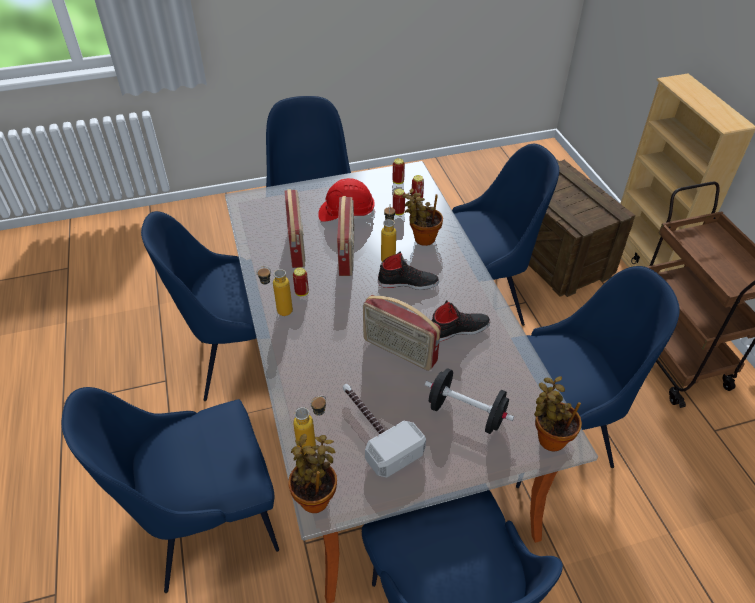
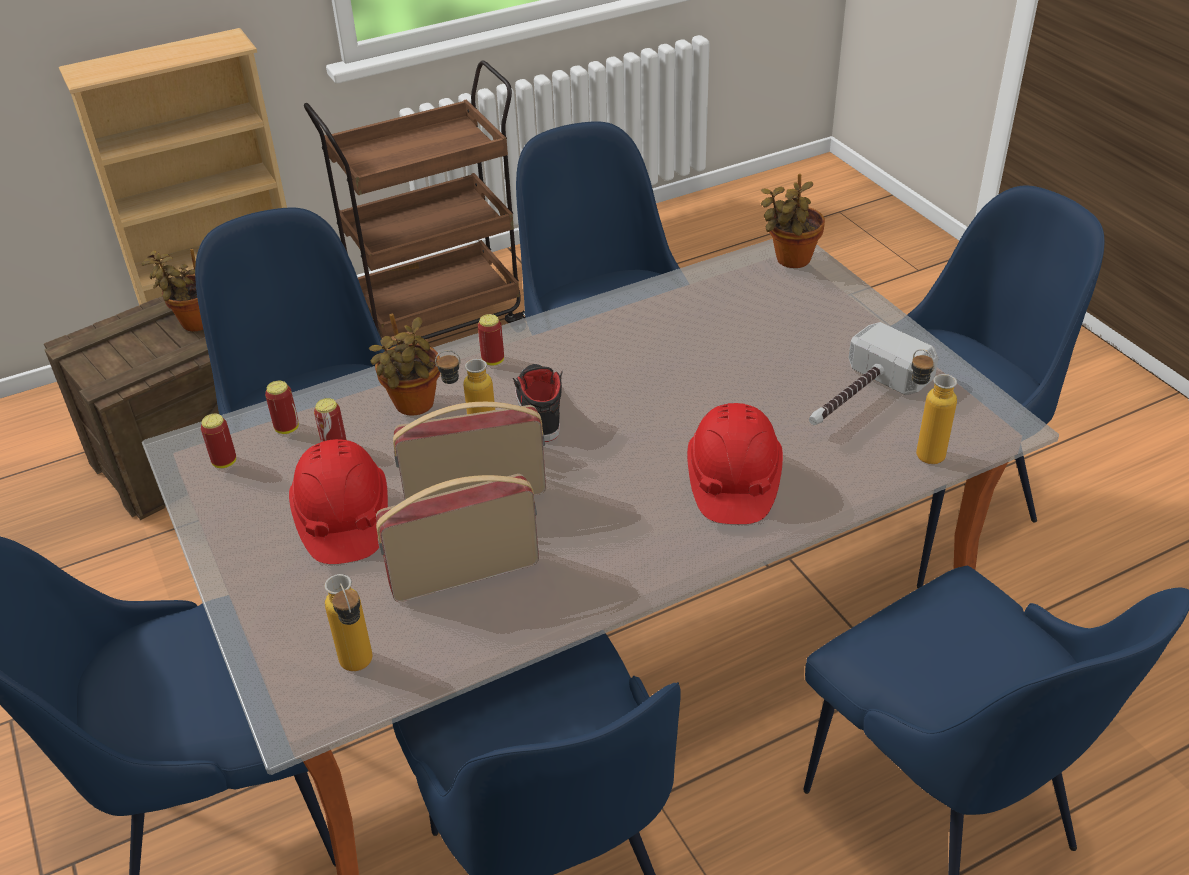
camera: 100 degrees left, 5 degrees down
bottle [257,266,293,316] -> bottle moved to [325,574,373,671]
potted plant [288,434,337,513] -> potted plant moved to [141,249,203,332]
can [293,268,309,296] -> can moved to [478,314,504,366]
radio [363,295,441,371] -> none
black dumbbell [425,368,514,434] -> none
black shoe [432,300,490,341] -> none
none -> red hard hat [687,403,783,524]

